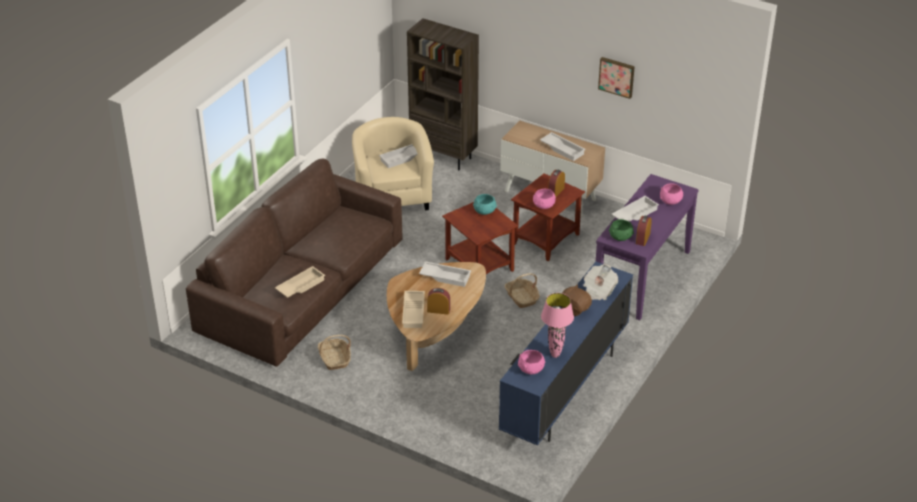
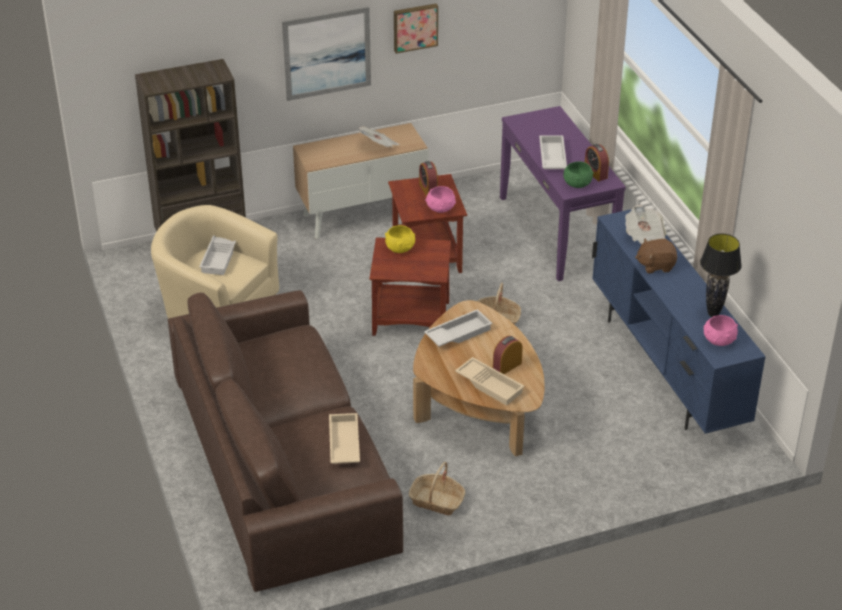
camera: 50 degrees left, 0 degrees up
turquoise bowl [473,194,497,215] -> yellow bowl [385,225,415,253]
white tray [540,132,586,161] -> newspaper [359,127,400,147]
pink table lamp [541,293,574,358] -> black table lamp [700,234,742,317]
pink bowl [660,183,683,205] -> none
none -> picture [282,6,371,101]

